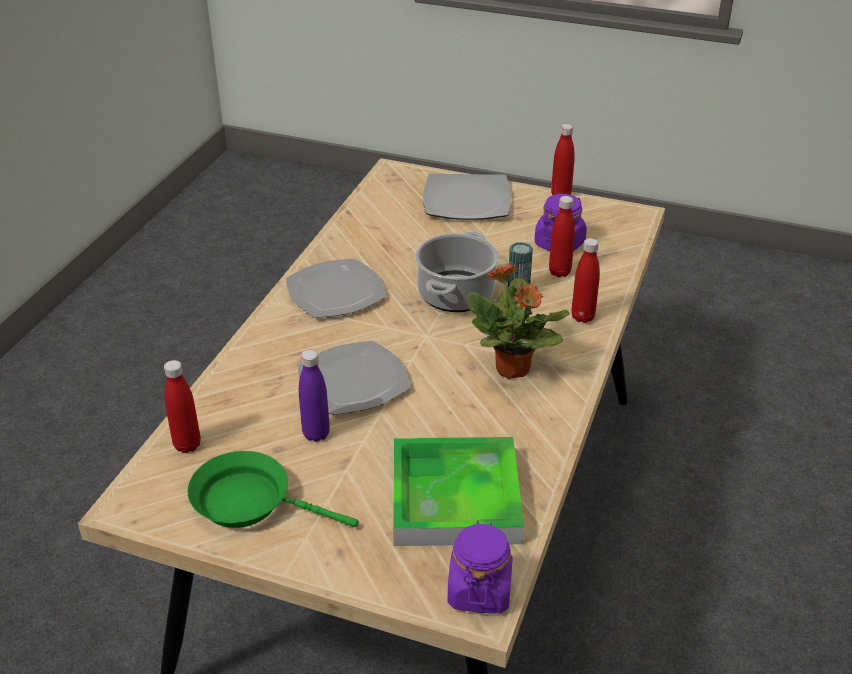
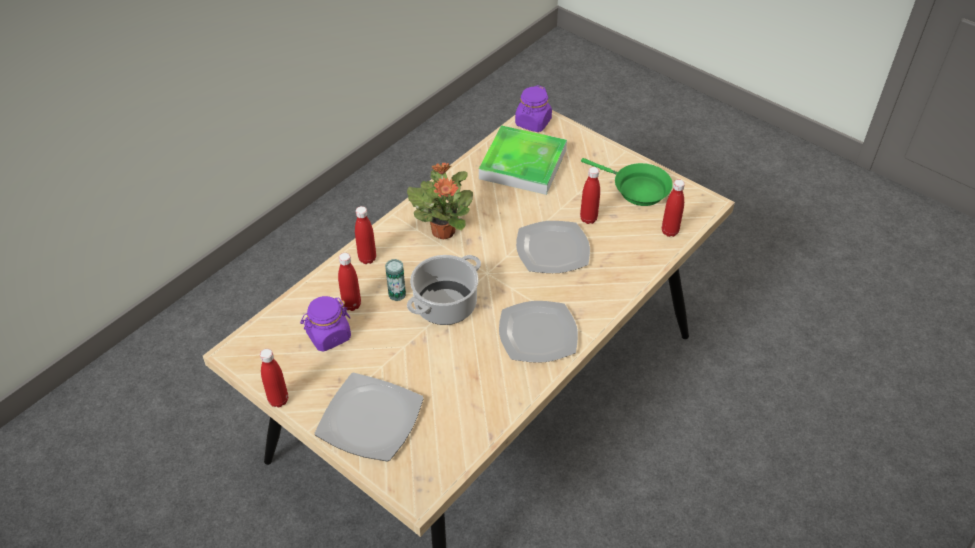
camera: 160 degrees left, 10 degrees up
purple bottle [299,350,330,442] -> red bottle [580,167,600,224]

